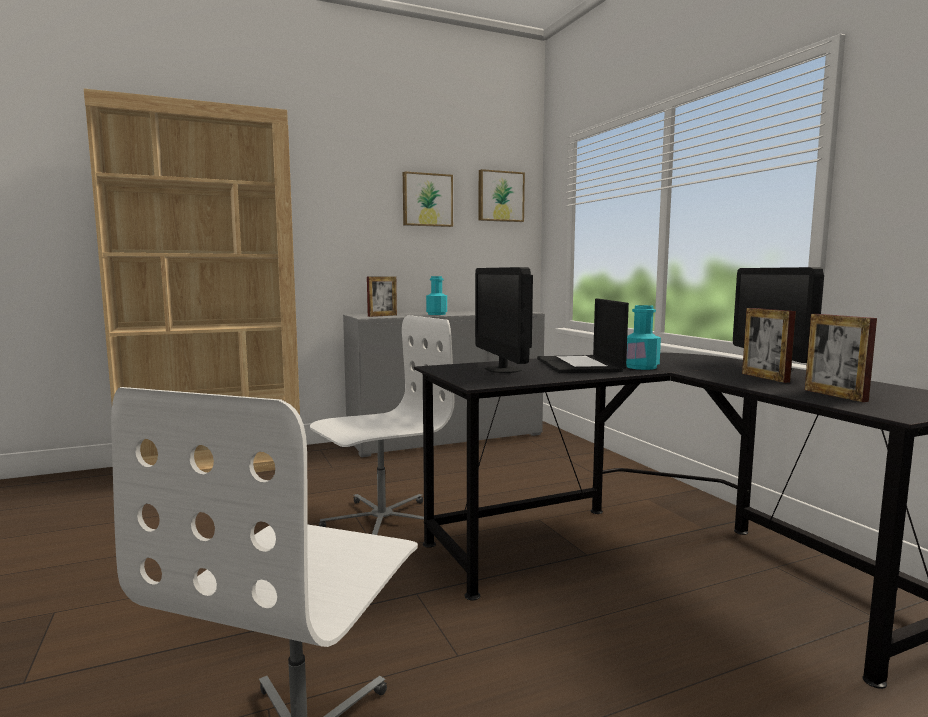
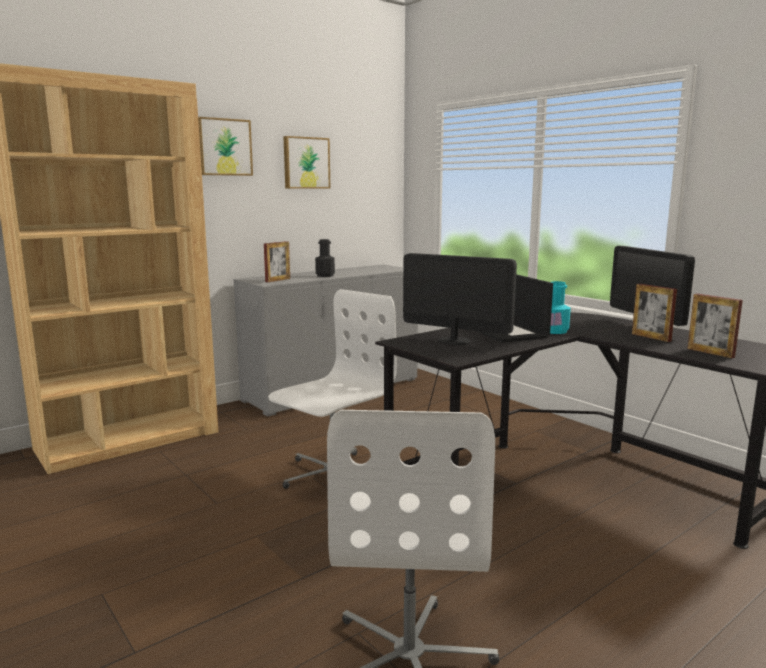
camera: 15 degrees left, 5 degrees up
turquoise bottle [426,276,447,315] -> black bottle [315,239,335,277]
monitor [475,267,533,373] -> monitor turned 150 degrees clockwise [403,253,517,345]
picture [478,169,525,222] -> picture moved to [198,117,253,176]

